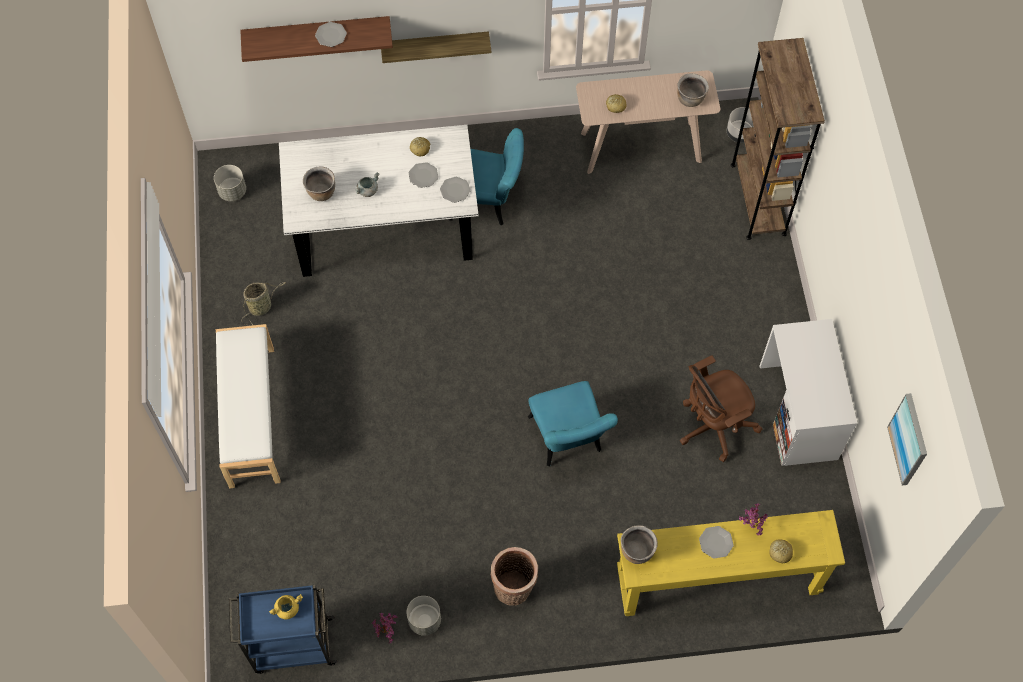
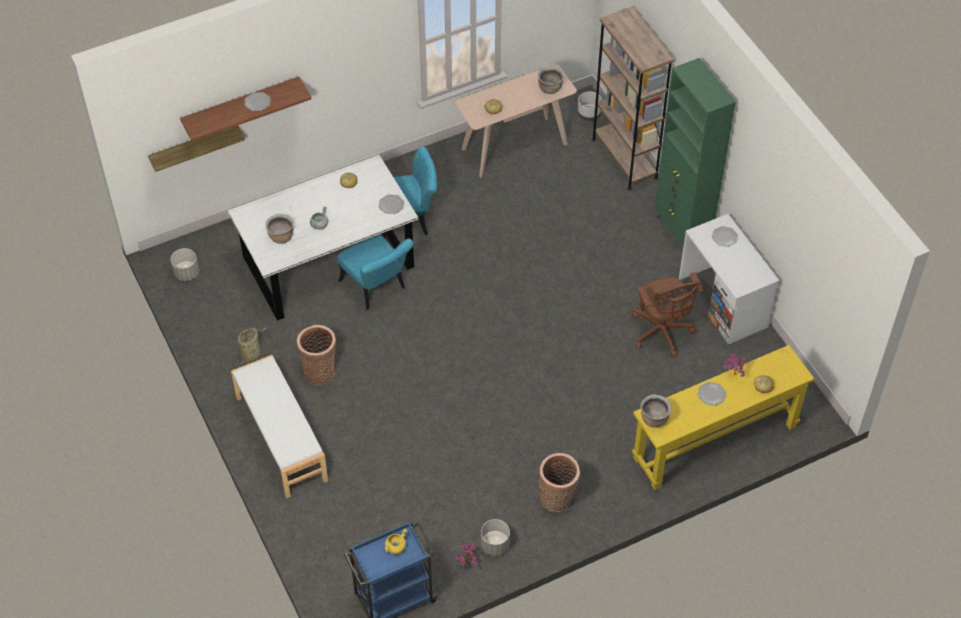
camera: 20 degrees left, 10 degrees down
shelf [381,31,491,63] -> shelf moved to [148,126,245,172]
plate [409,162,438,188] -> plate moved to [712,226,738,247]
turquoise chair [528,381,618,467] -> turquoise chair moved to [337,234,413,310]
brown office chair [680,355,762,462] -> brown office chair turned 60 degrees counterclockwise [632,272,704,357]
picture [887,393,927,486] -> none
none -> basket [297,325,336,386]
none -> green cabinet [654,58,735,247]

